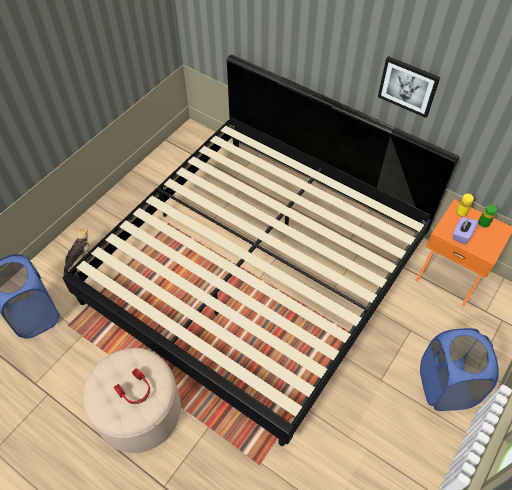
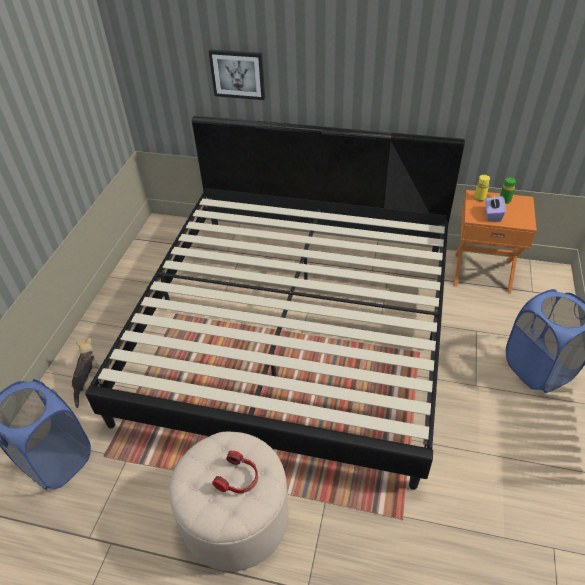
camera: 20 degrees left, 10 degrees down
picture [378,56,440,118] -> picture moved to [209,50,265,100]

